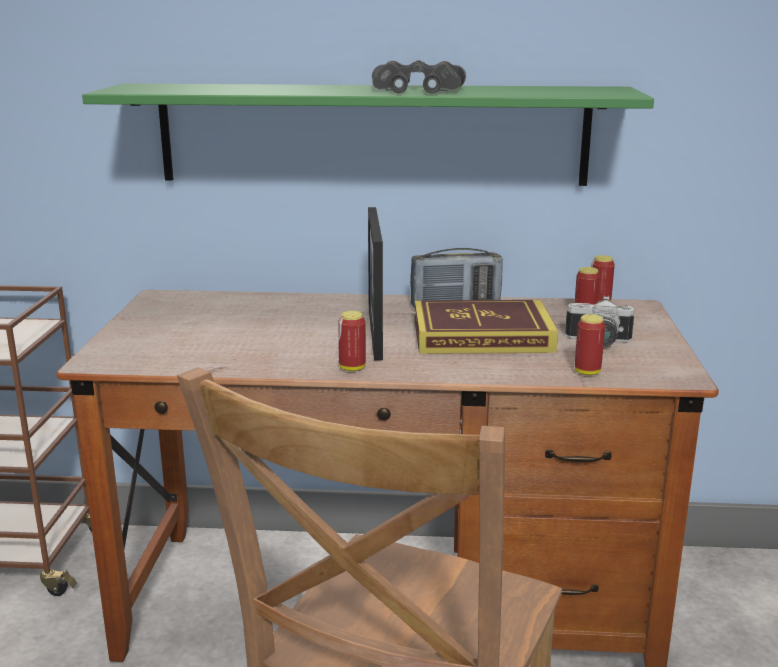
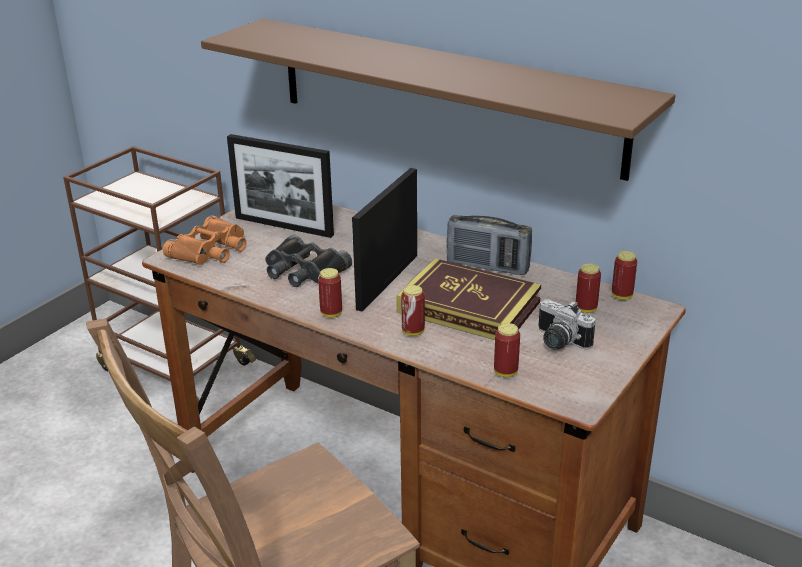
camera: 30 degrees right, 10 degrees up
green shelf [82,84,654,186] -> brown shelf [201,18,676,181]
black binoculars [372,60,466,94] -> black binoculars moved to [265,235,352,287]
none -> orange binoculars [163,215,246,265]
none -> picture frame [227,134,334,238]
none -> can [401,285,425,336]

